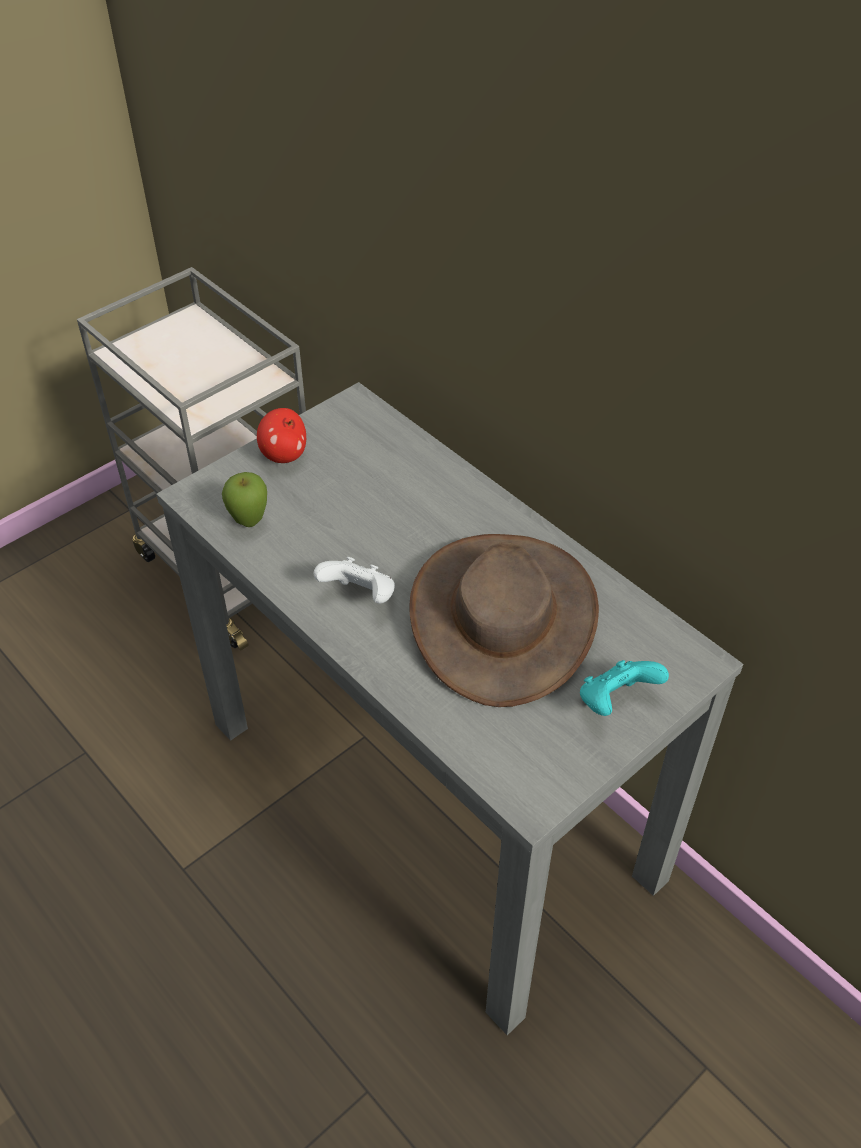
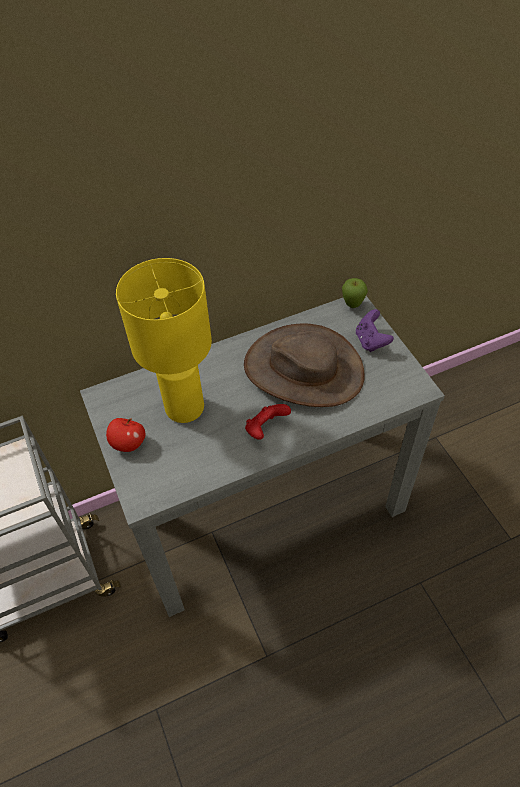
camera: 70 degrees left, 5 degrees up
apple [222,472,267,527] -> apple moved to [342,278,368,308]
white game controller [314,557,395,604] -> red game controller [245,404,291,440]
turquoise game controller [580,660,669,716] -> purple game controller [356,309,394,352]
none -> yellow table lamp [116,258,212,423]

